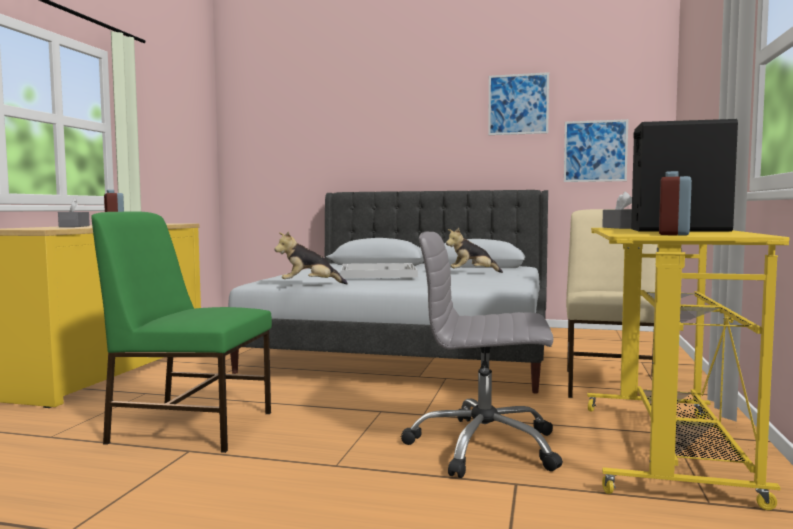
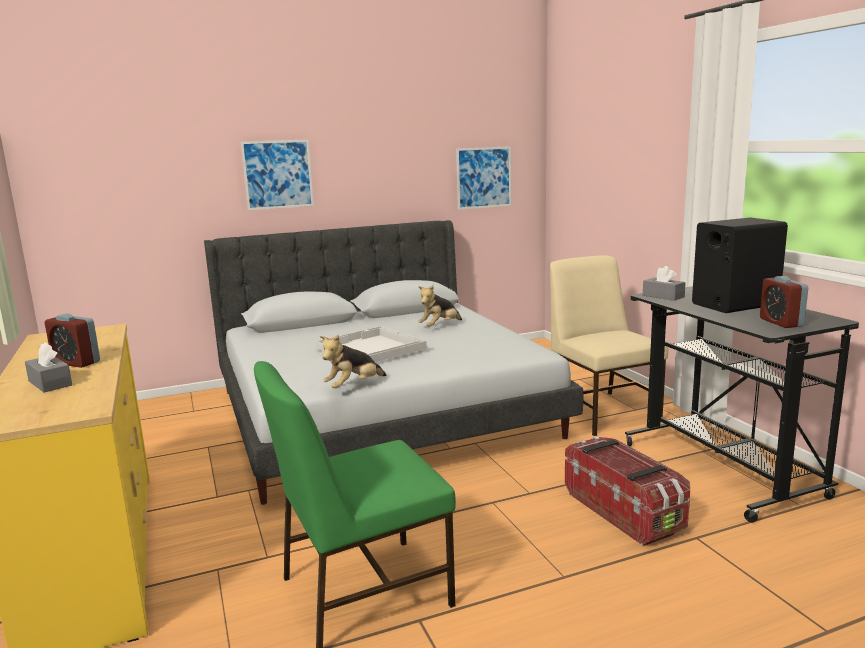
camera: 35 degrees left, 10 degrees up
grey office chair [401,232,563,478] -> storage box [565,436,690,546]
picture [488,72,549,135] -> picture moved to [241,139,314,210]
yellow desk [587,228,789,510] -> black desk [625,286,859,522]

